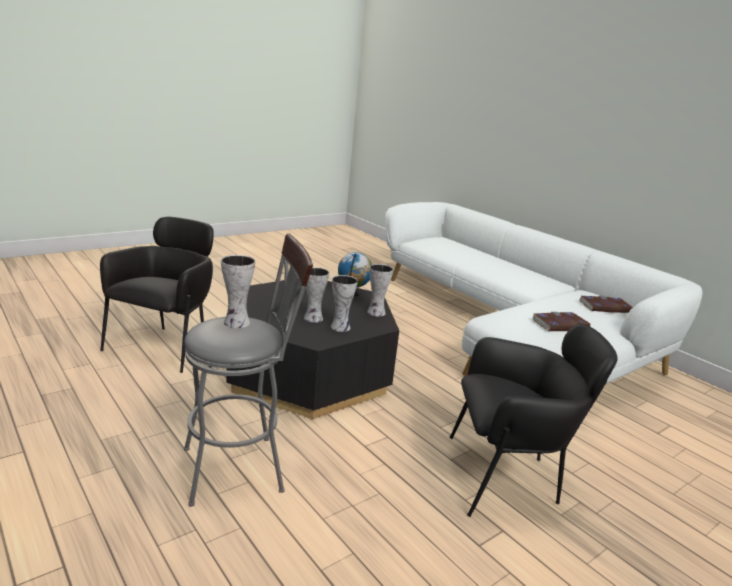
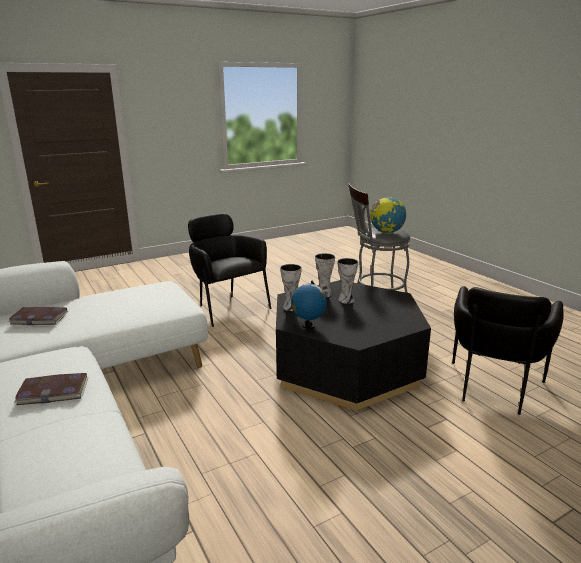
camera: 170 degrees left, 0 degrees up
vase [221,255,255,328] -> globe [371,197,406,234]
black armchair [450,324,618,517] -> black armchair turned 45 degrees clockwise [188,214,271,327]
book [532,312,590,331] -> book moved to [14,373,88,405]

